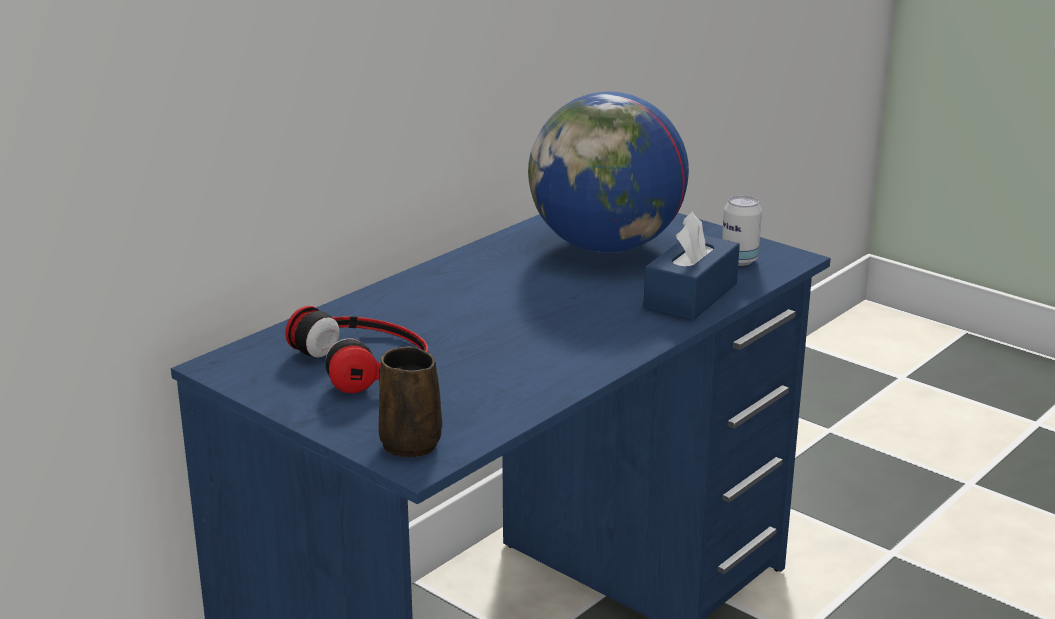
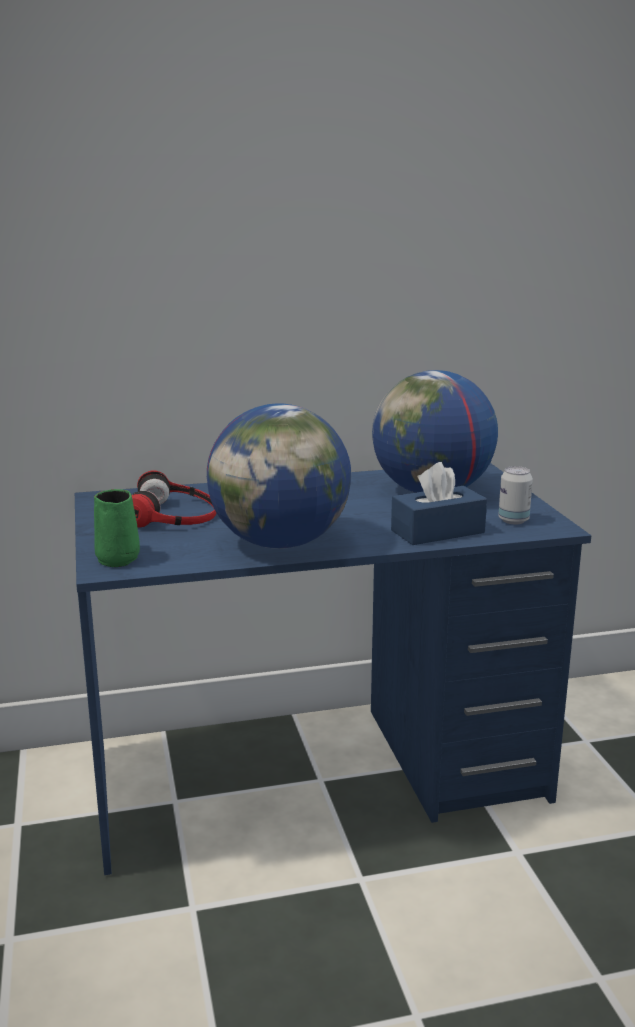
camera: 35 degrees right, 5 degrees down
brown mug [379,346,442,457] -> green mug [94,489,140,567]
none -> globe [207,403,351,549]

